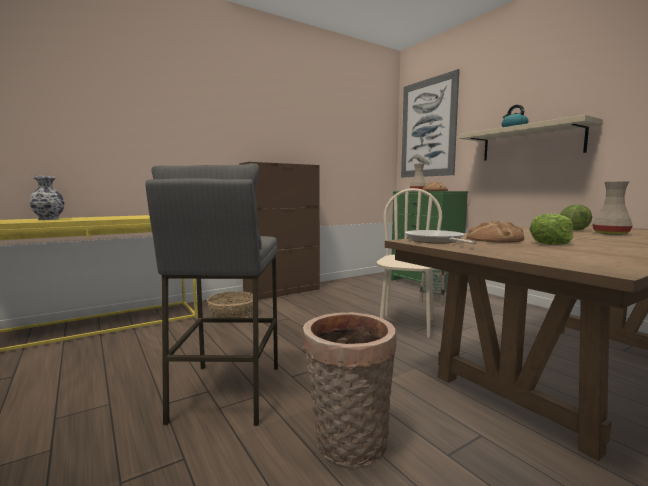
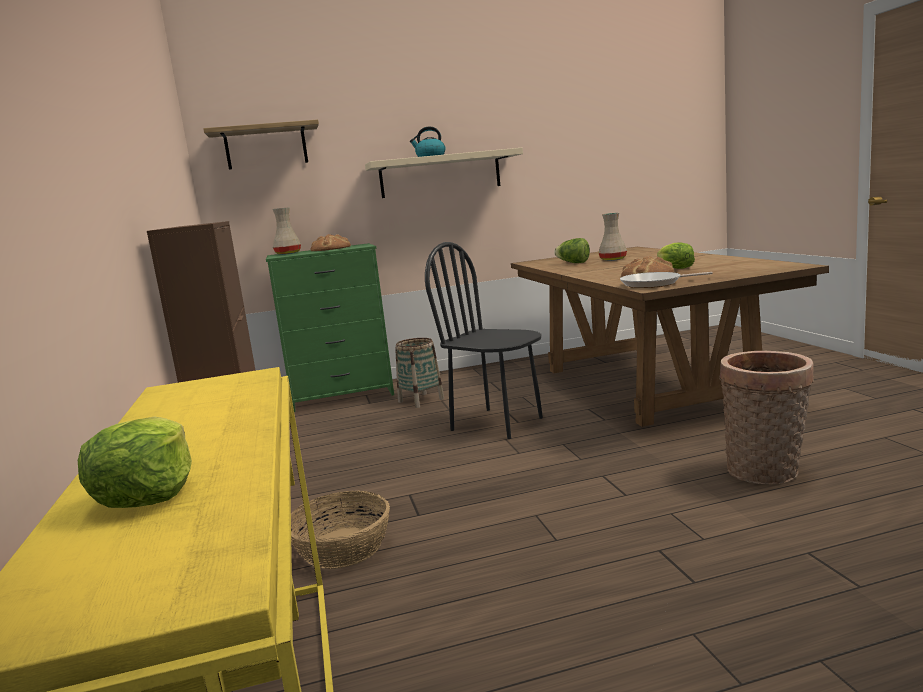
camera: 70 degrees left, 5 degrees up
vase [29,176,65,220] -> lettuce [78,416,192,508]
grey stool [145,163,278,426] -> none
beige chair [377,188,442,338] -> black chair [425,242,543,439]
picture [401,69,460,178] -> shelf [203,119,319,170]

